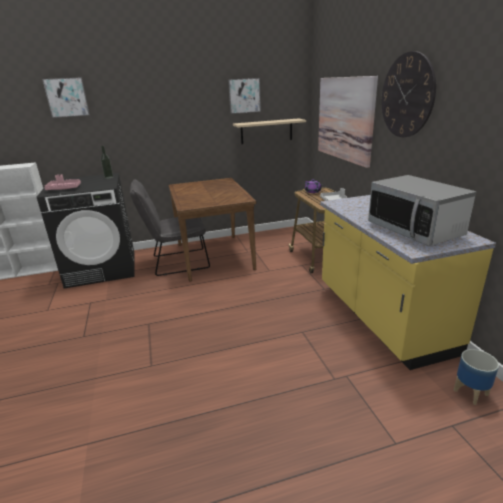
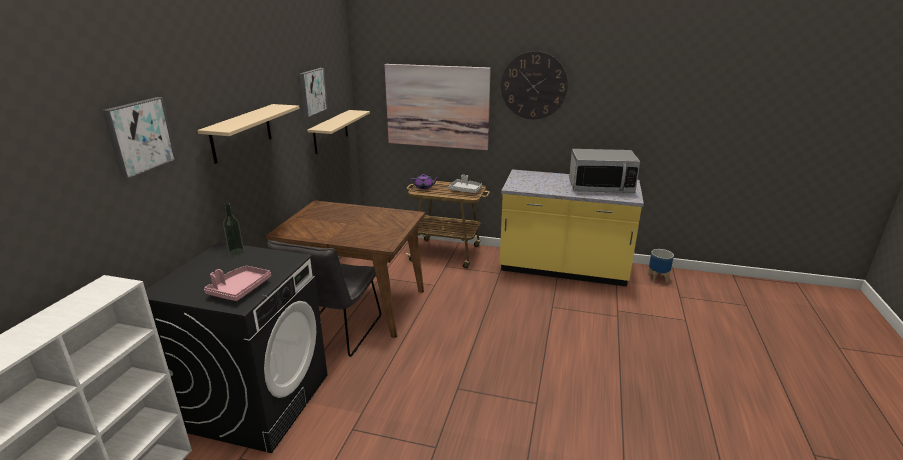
camera: 60 degrees left, 0 degrees up
none -> beige shelf [197,104,300,164]

